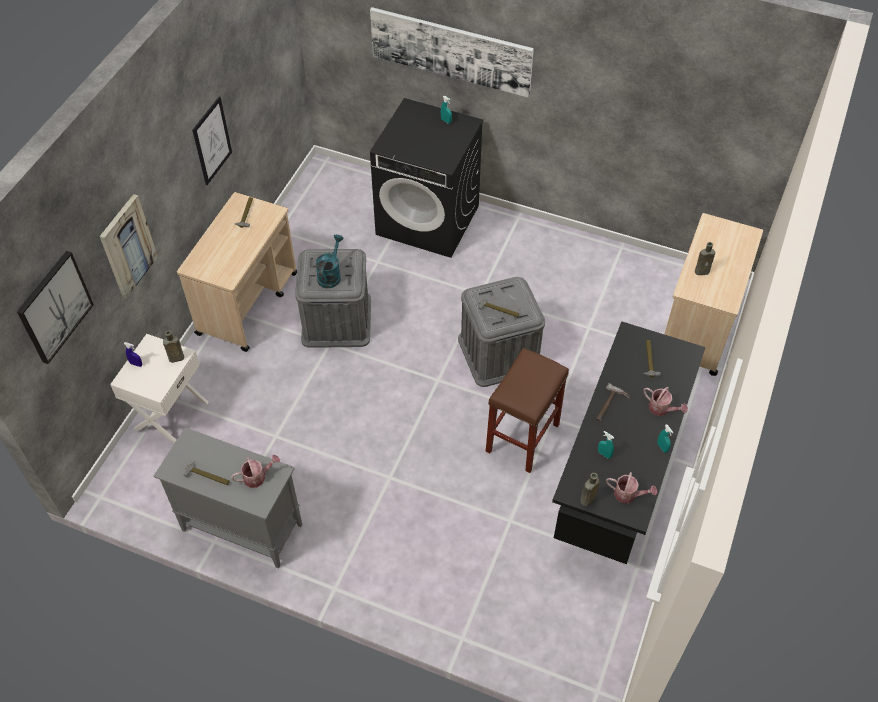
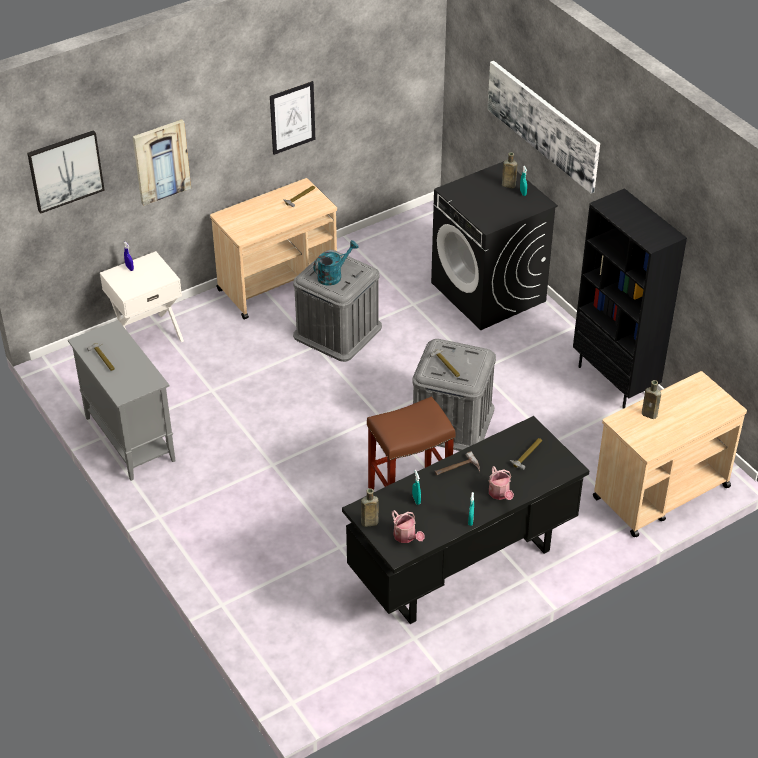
camera: 35 degrees right, 10 degrees down
brown bottle [163,330,184,363] -> brown bottle moved to [502,152,517,188]
watering can [231,455,280,488] -> none
none -> black bookcase [573,188,687,409]

